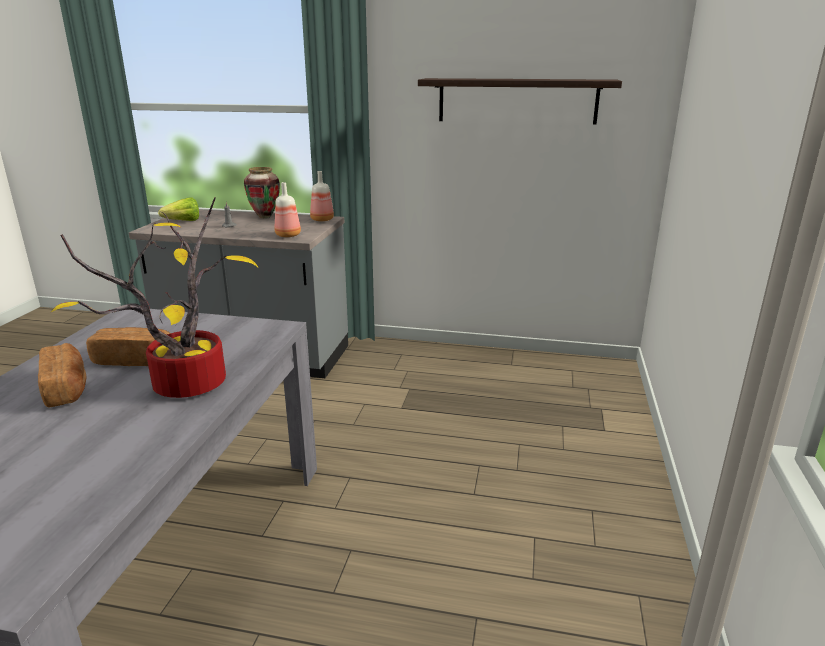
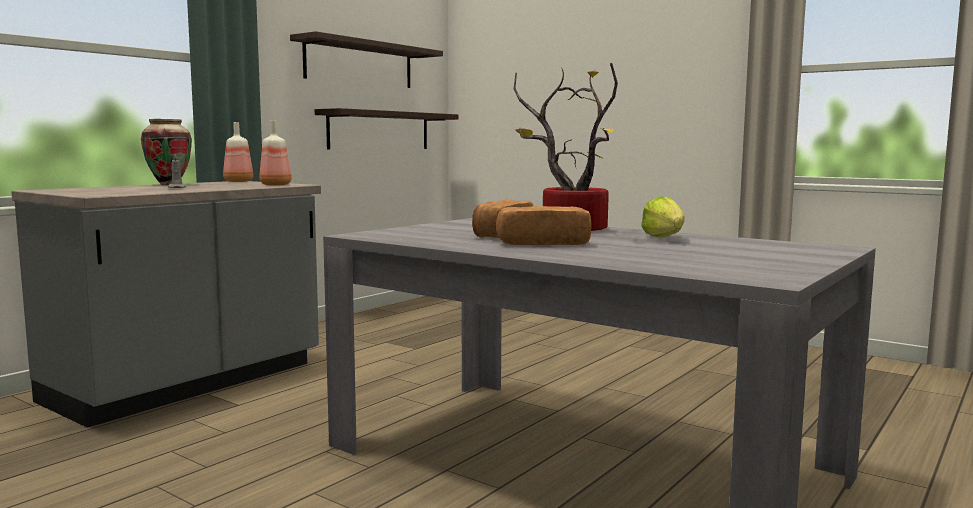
camera: 65 degrees left, 15 degrees down
lettuce [158,197,199,221] -> lettuce moved to [641,196,685,237]
none -> shelf [315,108,459,150]

